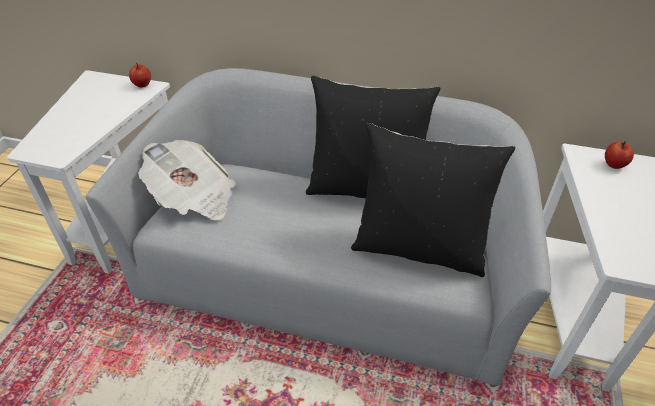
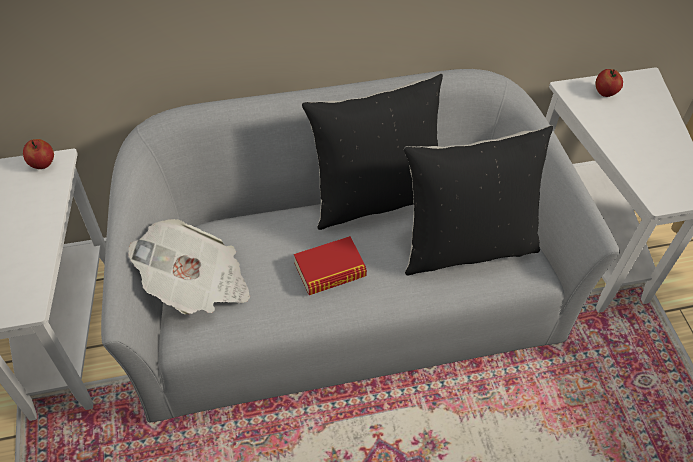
camera: 30 degrees left, 10 degrees up
none -> book [294,236,367,295]

